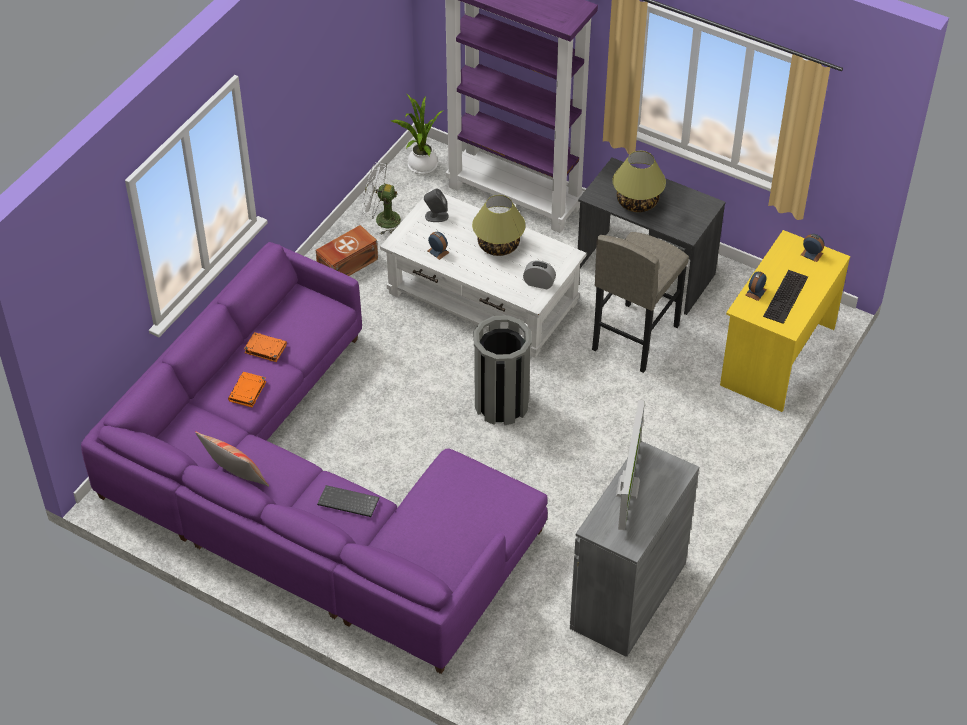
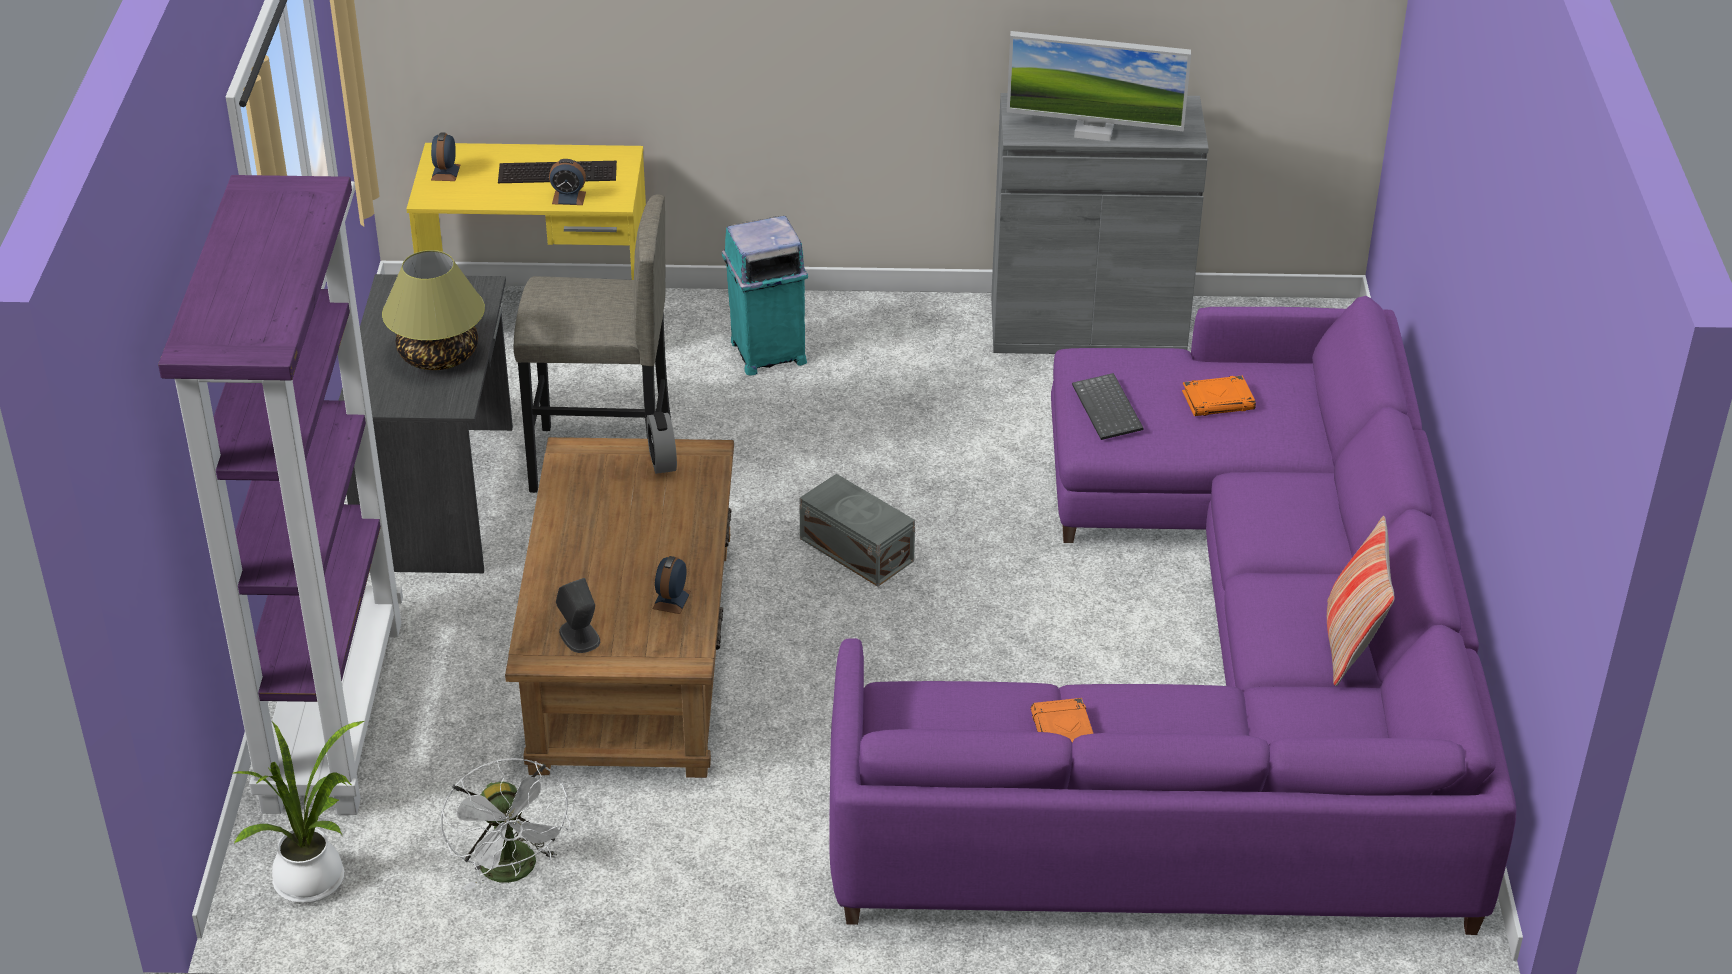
camera: 120 degrees left, 10 degrees down
orange book [228,372,266,407] -> orange book moved to [1182,376,1256,416]
brown storage box [316,225,378,276] -> none
keyboard [317,485,379,517] -> keyboard moved to [1072,373,1144,440]
white coffee table [380,189,587,358] -> brown coffee table [505,437,734,778]
table lamp [472,195,526,256] -> none
grey trash can [473,315,532,425] -> grey storage box [799,474,915,587]
monitor [616,400,645,530] -> monitor turned 150 degrees counterclockwise [1007,31,1191,141]
none -> turquoise trash can [722,216,808,376]

